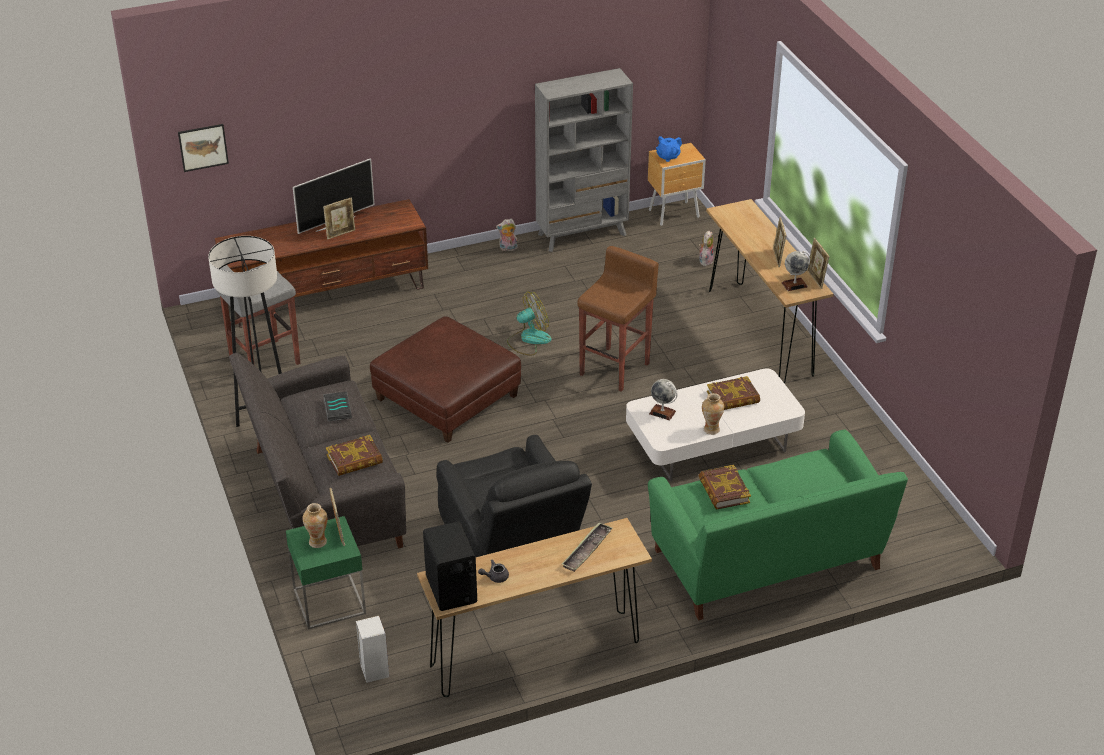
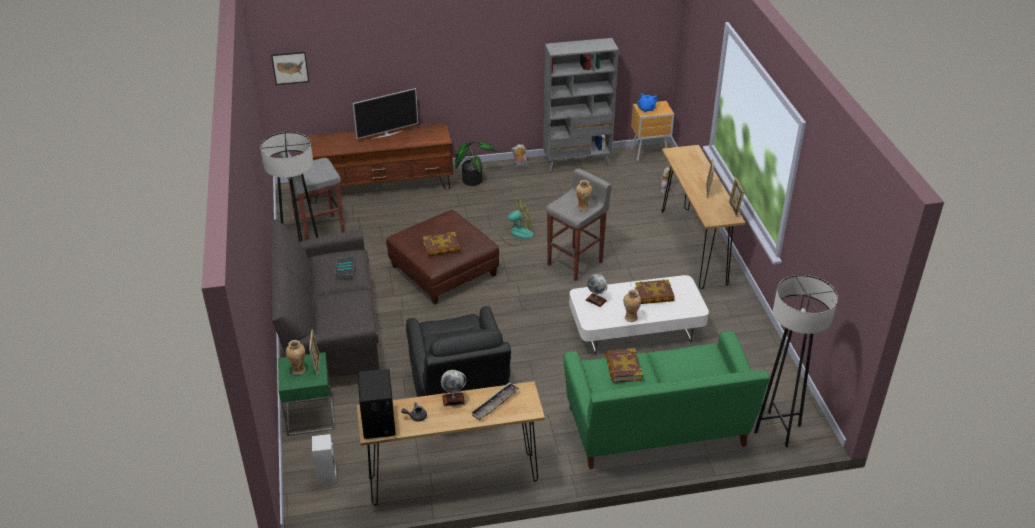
camera: 10 degrees right, 0 degrees up
picture frame [323,198,355,239] -> none
book [326,435,383,476] -> book moved to [423,232,460,257]
brown stool [577,246,659,392] -> grey stool [546,168,611,281]
globe [782,251,810,291] -> globe moved to [441,370,466,406]
none -> potted plant [455,141,497,186]
none -> vase [576,180,592,211]
none -> grey floor lamp [754,275,838,448]

